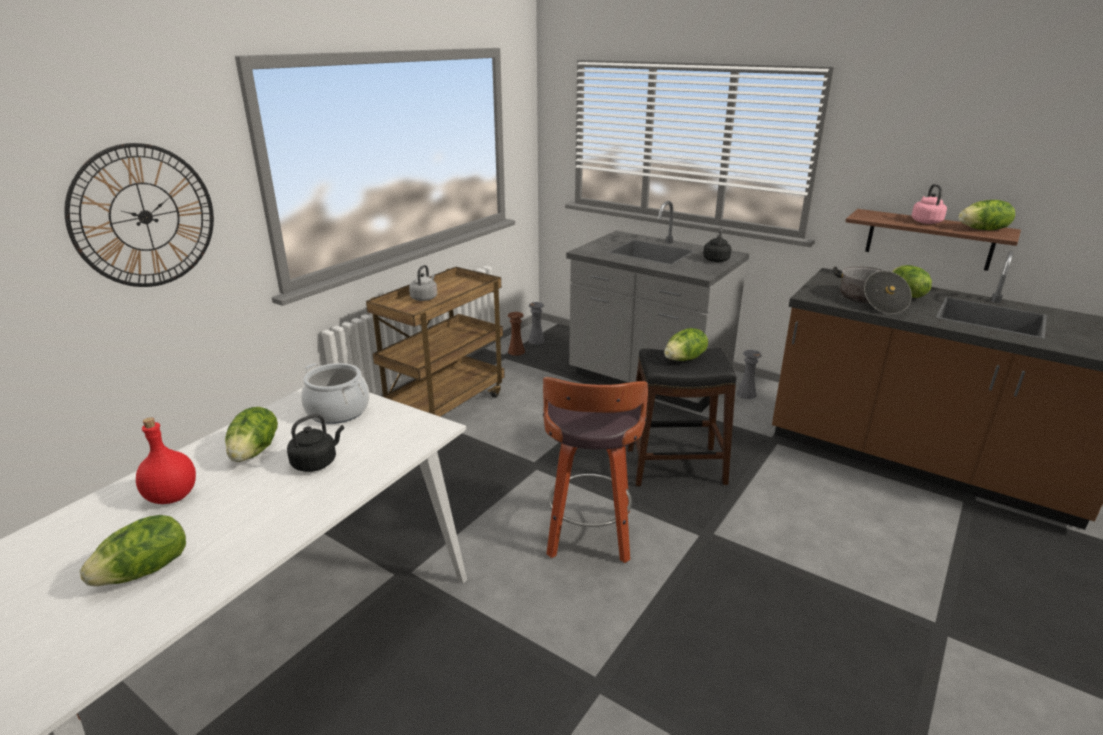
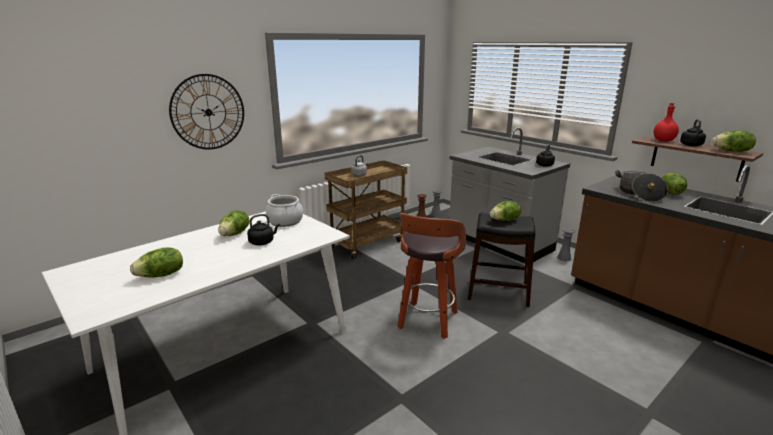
camera: 15 degrees right, 5 degrees down
red bottle [136,417,196,504] -> red bottle moved to [653,103,679,142]
pink kettle [911,184,947,224] -> black kettle [680,119,706,146]

